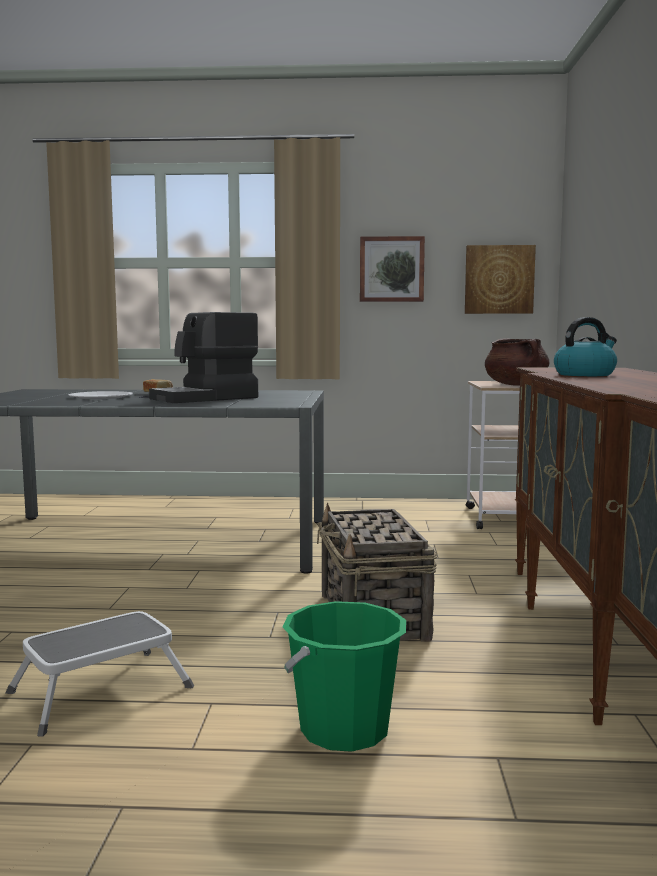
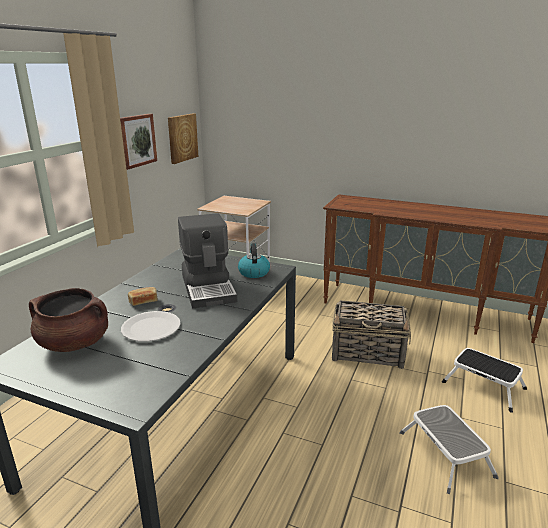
camera: 70 degrees left, 15 degrees up
green bucket [283,601,406,752] -> black step ladder [442,348,527,413]
brown cooking pot [485,338,549,386] -> brown cooking pot moved to [29,288,108,352]
kettle [554,317,617,376] -> kettle moved to [238,243,270,278]

